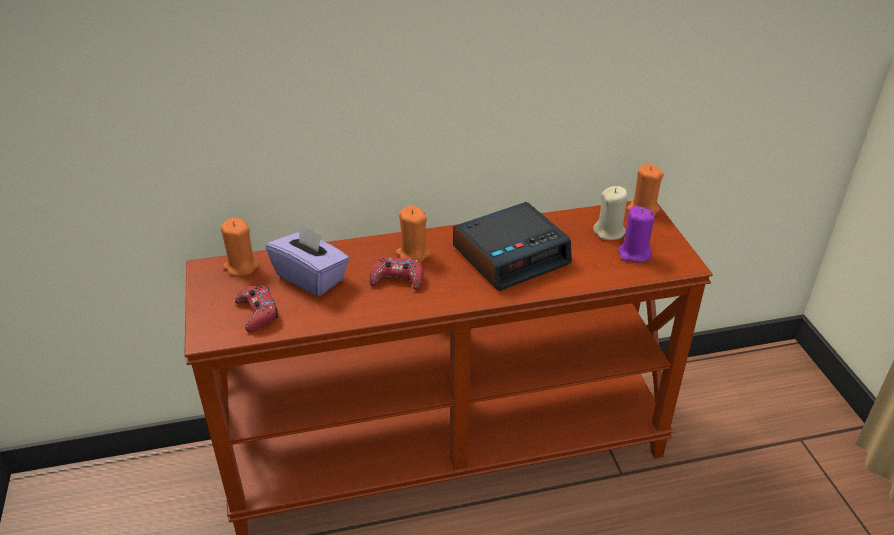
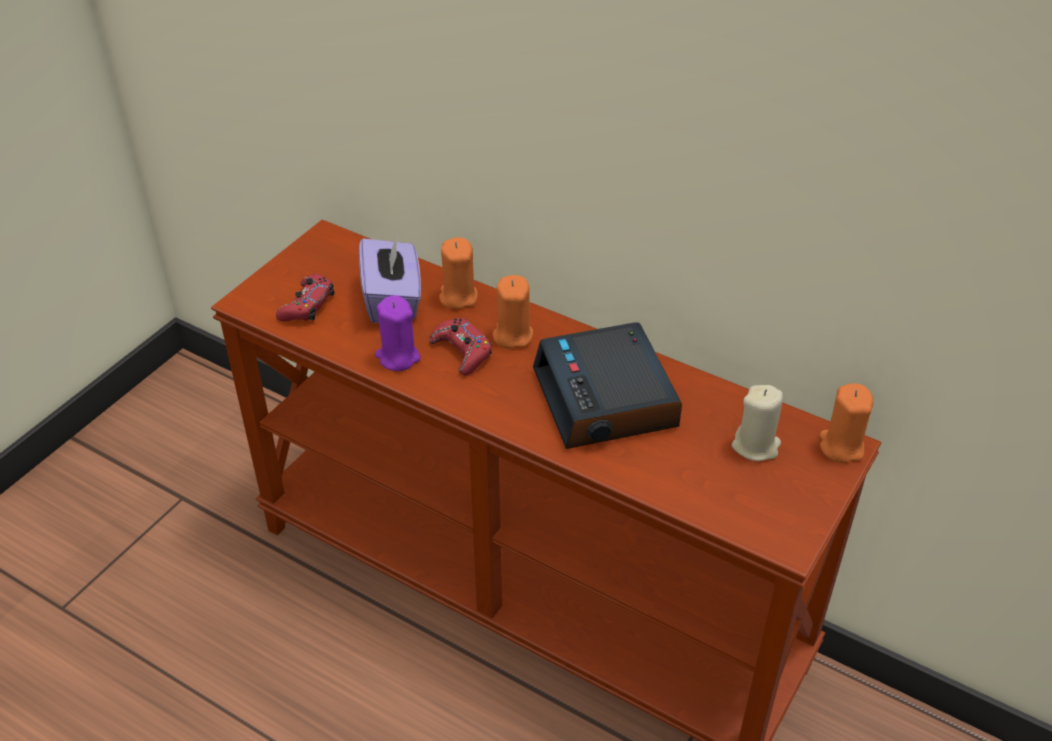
camera: 45 degrees right, 5 degrees up
orange candle [221,218,259,276] -> orange candle moved to [439,237,478,309]
alarm clock [453,202,572,291] -> alarm clock turned 60 degrees clockwise [533,323,682,449]
purple candle [618,206,655,263] -> purple candle moved to [375,295,421,371]

